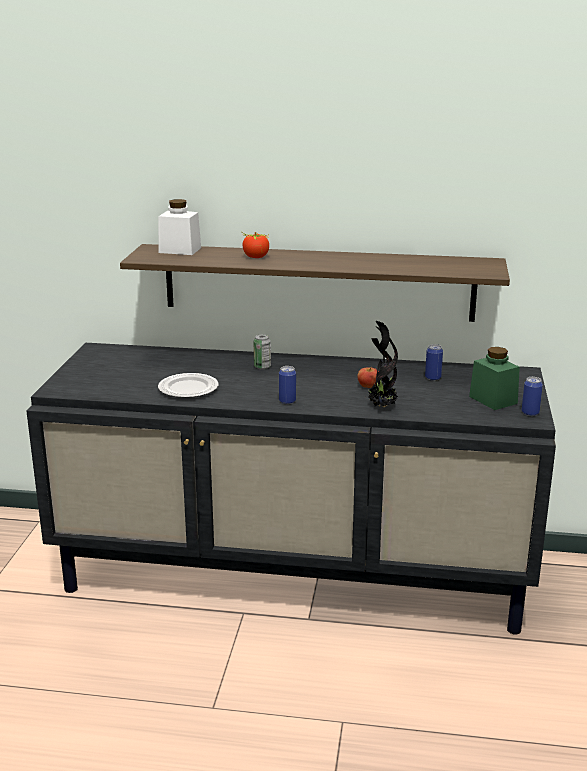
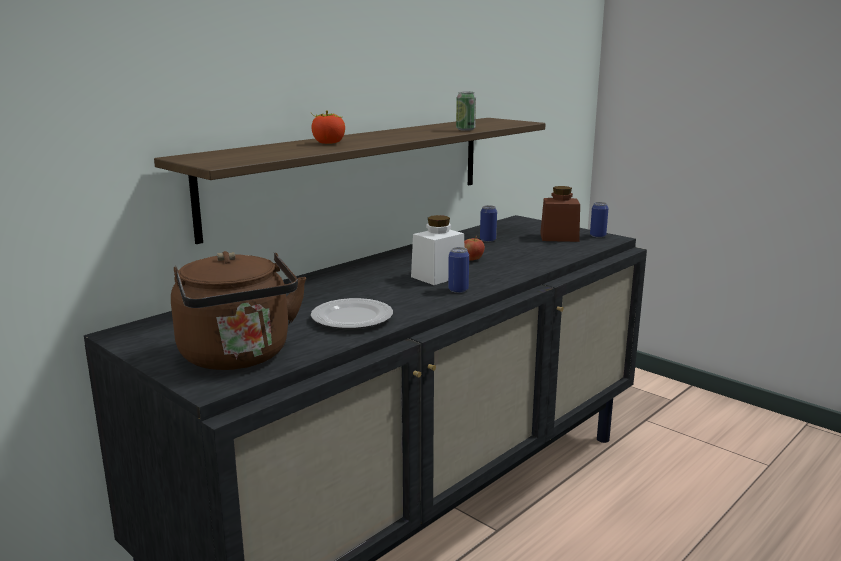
camera: 55 degrees left, 5 degrees down
white jar [158,199,201,255] -> white jar moved to [411,215,465,285]
can [254,334,271,369] -> can moved to [456,92,476,131]
potted plant [365,321,398,407] -> none
green jar [469,347,520,410] -> brown jar [540,186,580,242]
none -> brown kettle [171,251,306,370]

